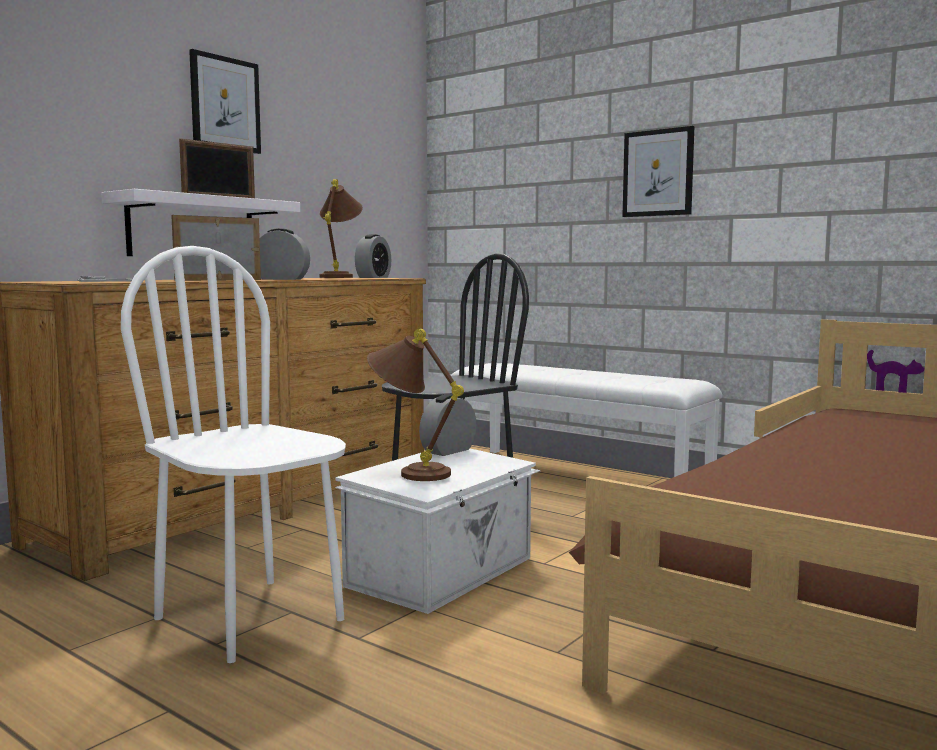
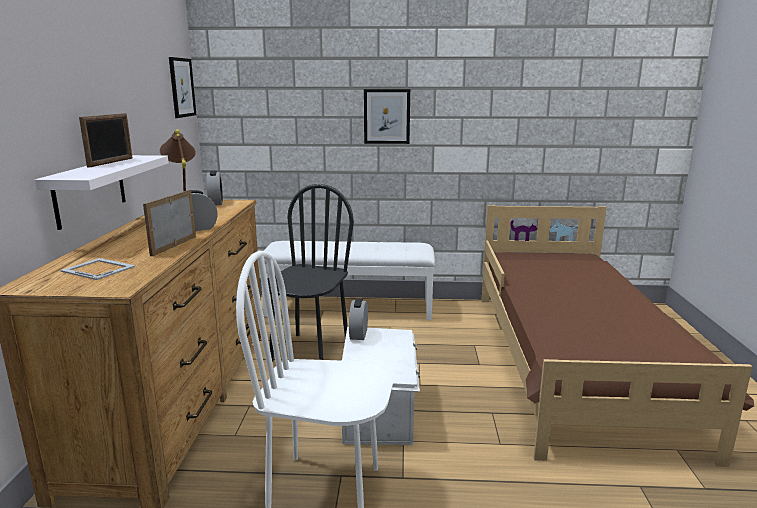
camera: 35 degrees left, 10 degrees up
picture [189,49,261,154] -> picture moved to [169,57,196,118]
brown table lamp [367,329,464,481] -> none

